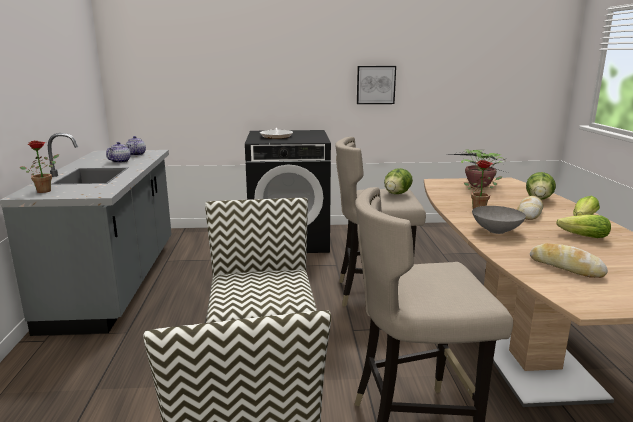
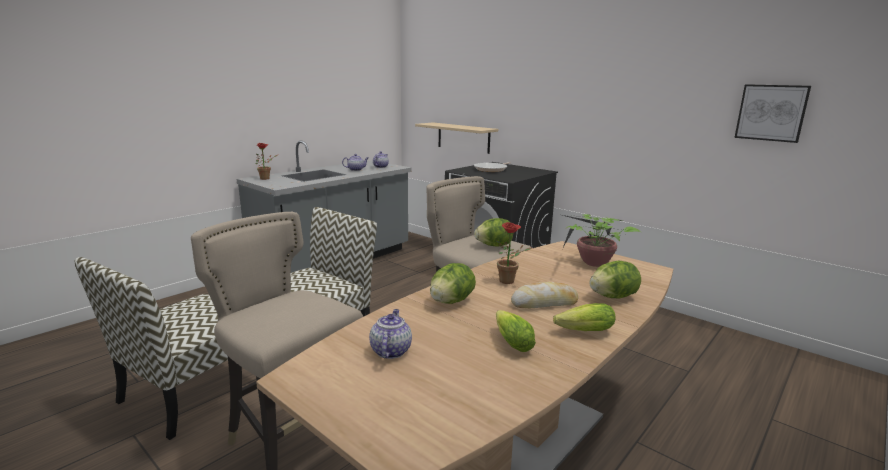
camera: 45 degrees right, 0 degrees up
picture [357,66,396,104] -> picture moved to [734,84,811,143]
grey bowl [472,206,526,234] -> lettuce [430,263,476,304]
bread [530,243,608,278] -> teapot [369,309,412,359]
none -> beige shelf [415,123,498,154]

